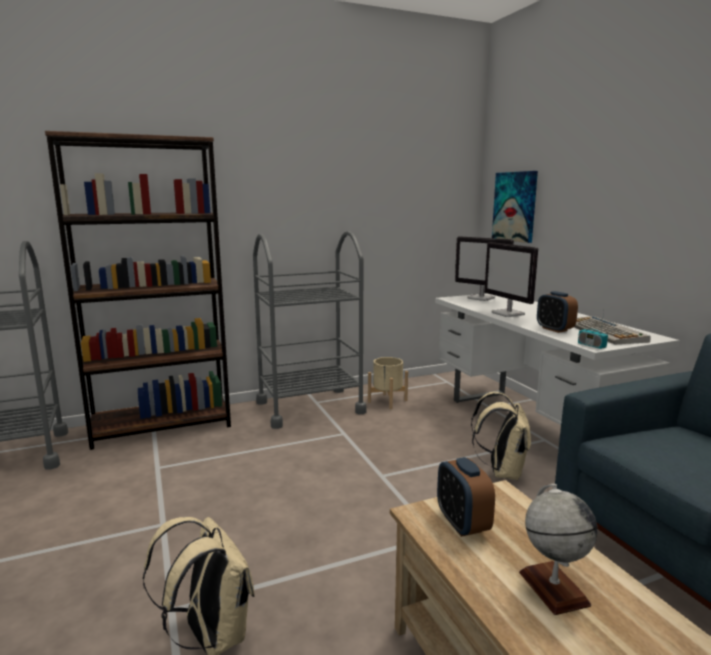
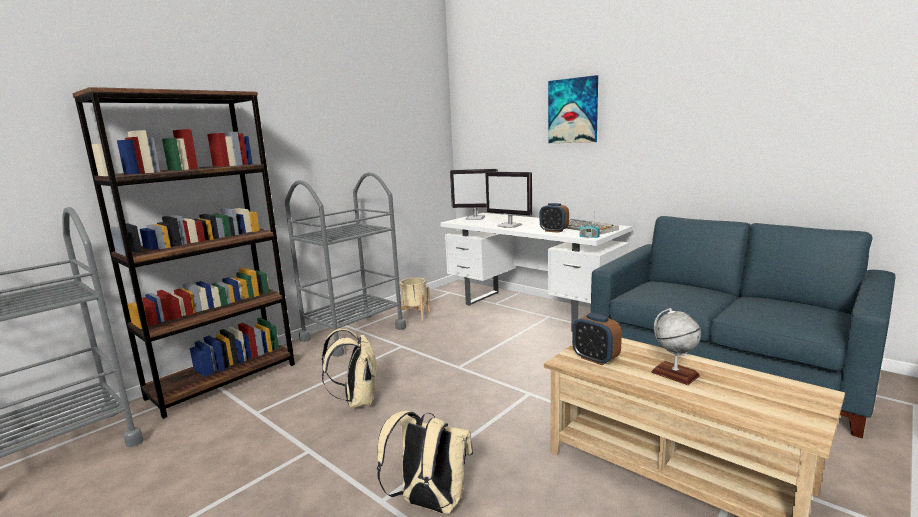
camera: 25 degrees left, 0 degrees up
beige backpack [471,392,531,480] -> beige backpack moved to [322,329,378,408]
picture [492,171,538,243] -> picture moved to [548,75,598,143]

